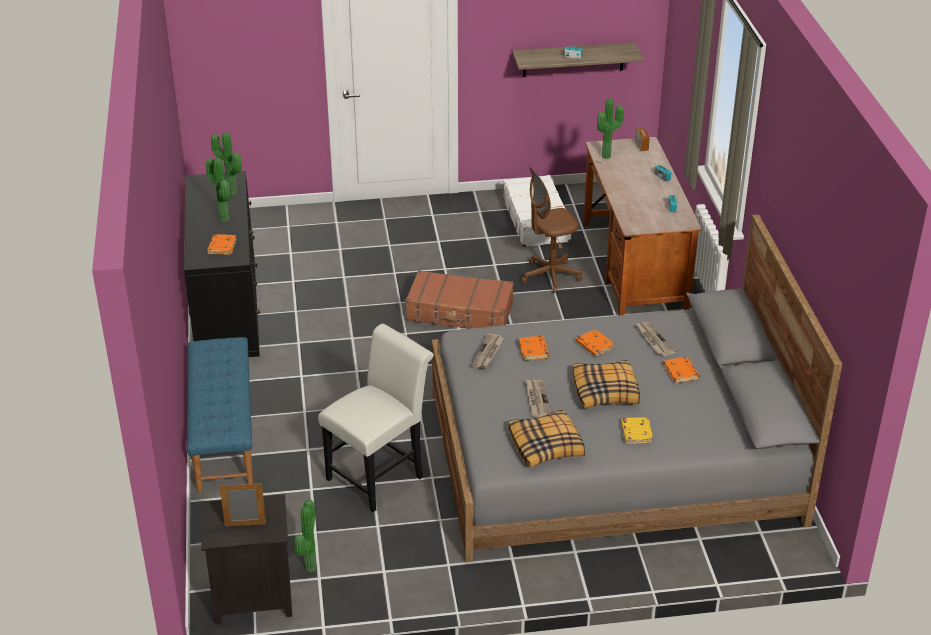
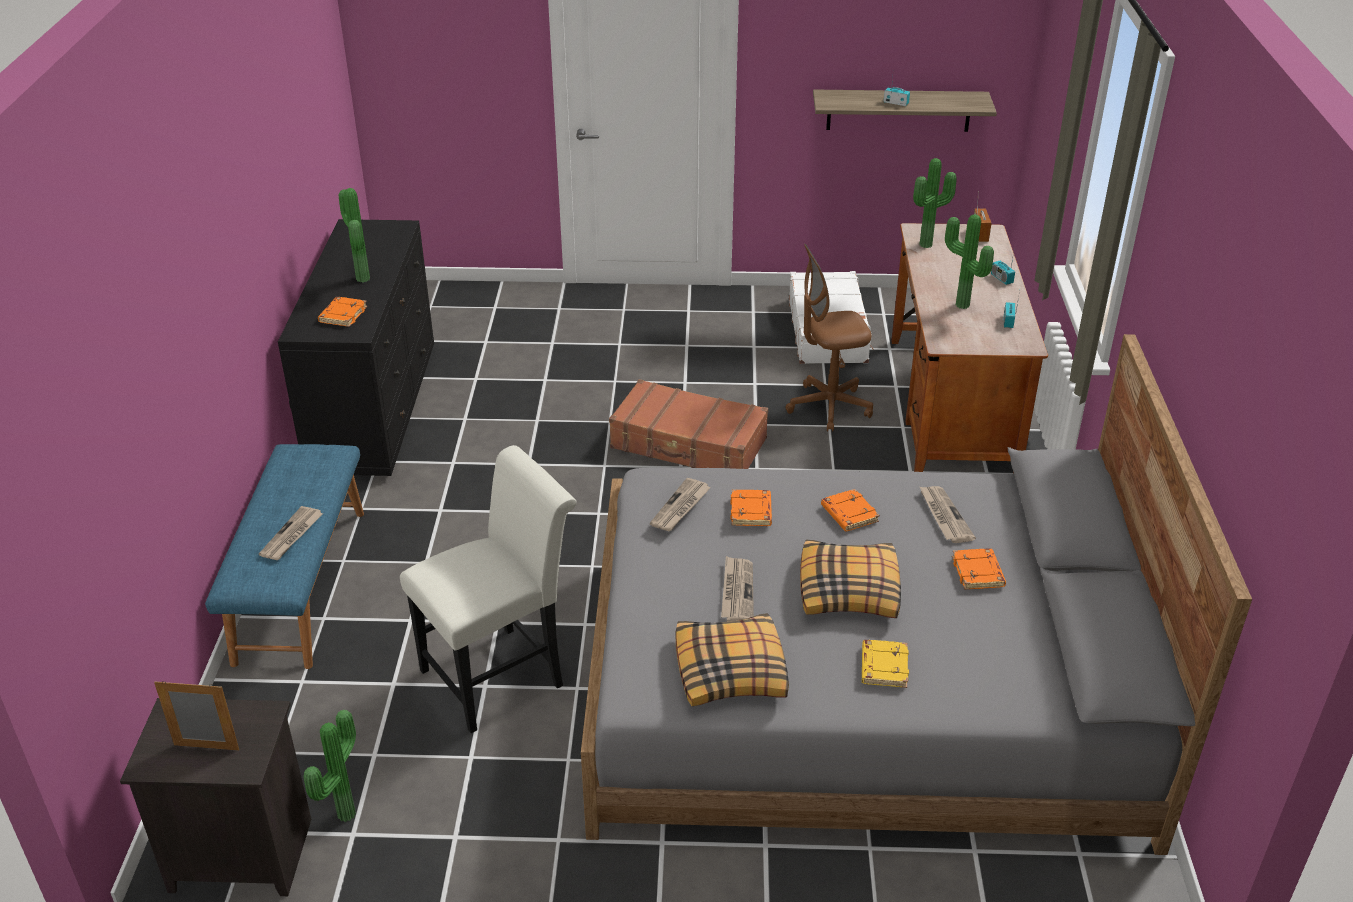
camera: 10 degrees right, 0 degrees up
potted plant [211,132,242,195] -> potted plant moved to [945,215,994,309]
none -> newspaper [259,506,323,560]

